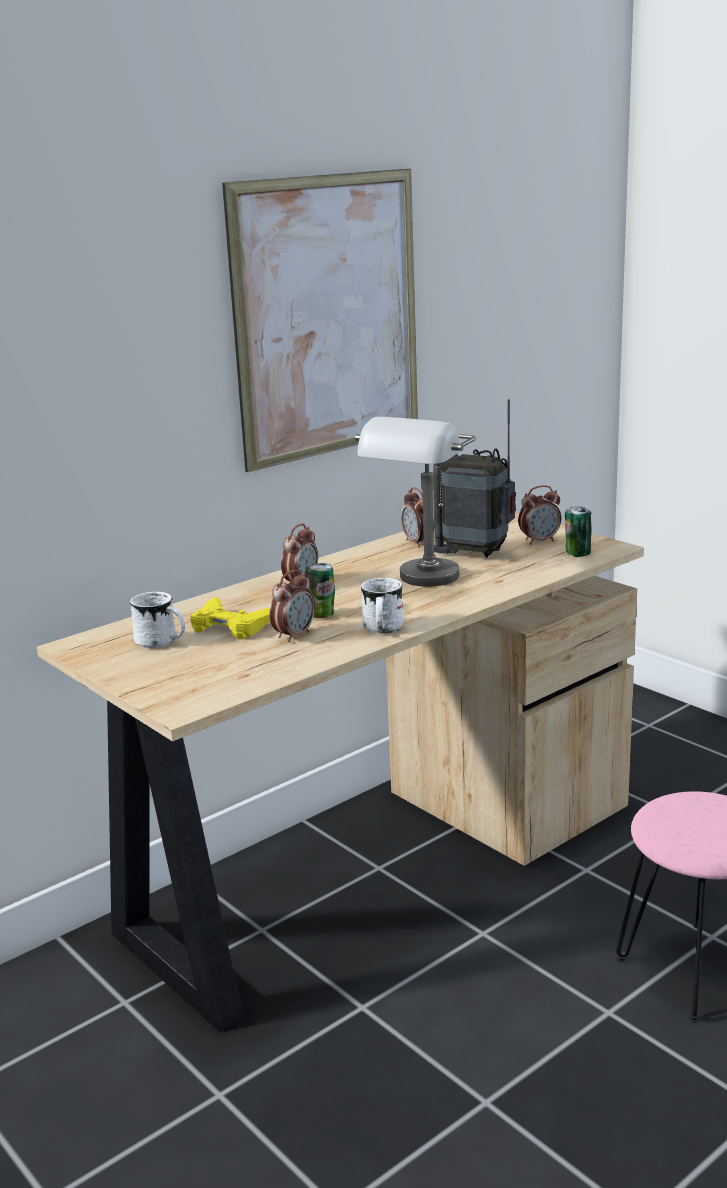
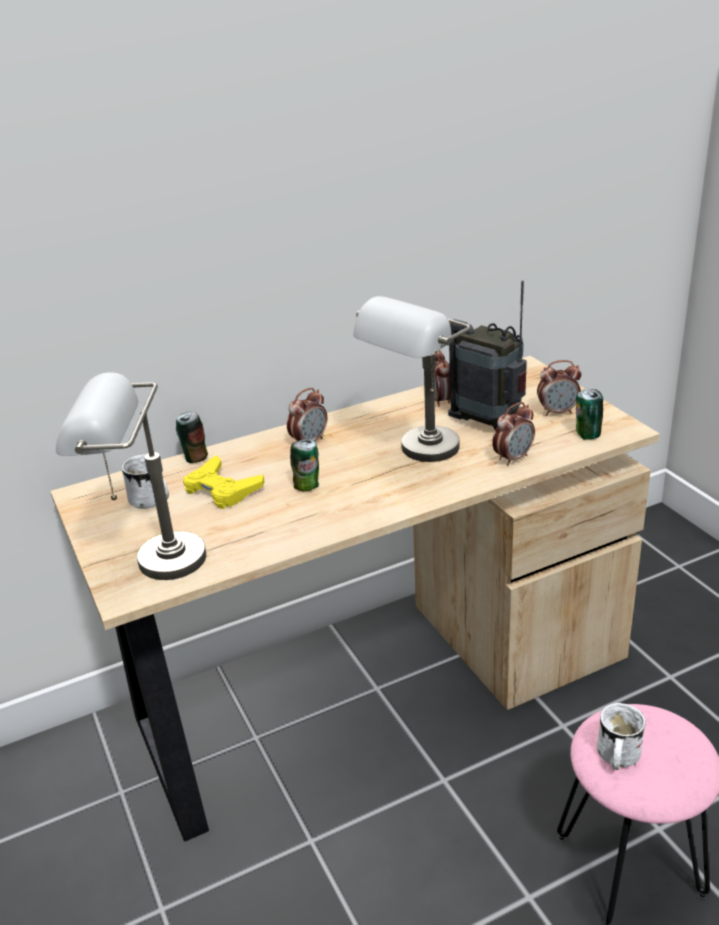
camera: 15 degrees right, 10 degrees up
picture [222,169,418,472] -> none
alarm clock [269,569,315,642] -> alarm clock moved to [492,402,535,466]
white mug [361,578,403,634] -> white mug moved to [597,703,646,770]
none -> grey table lamp [56,372,206,580]
none -> can [176,412,208,463]

